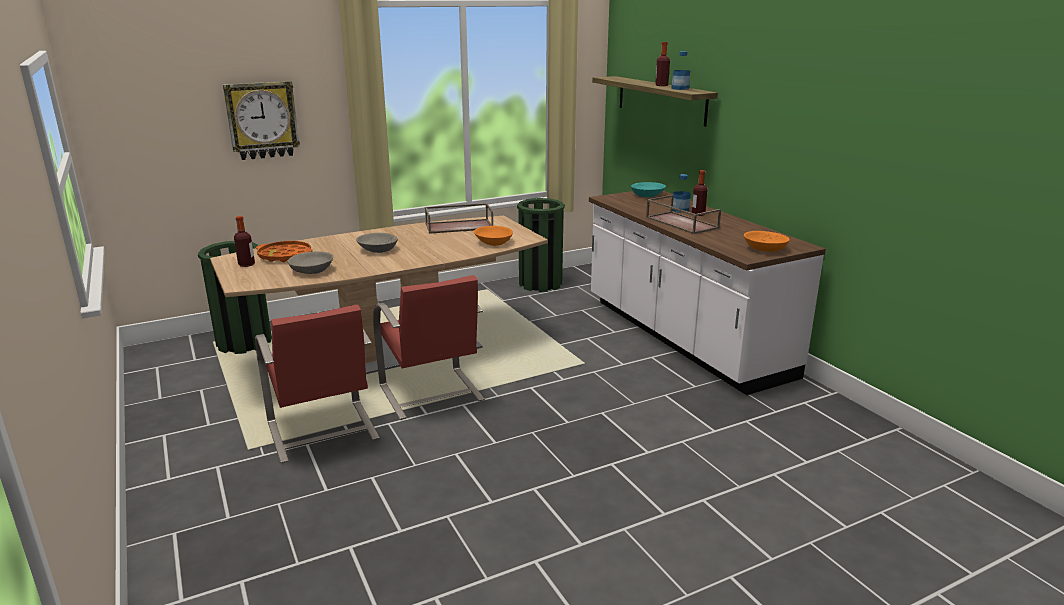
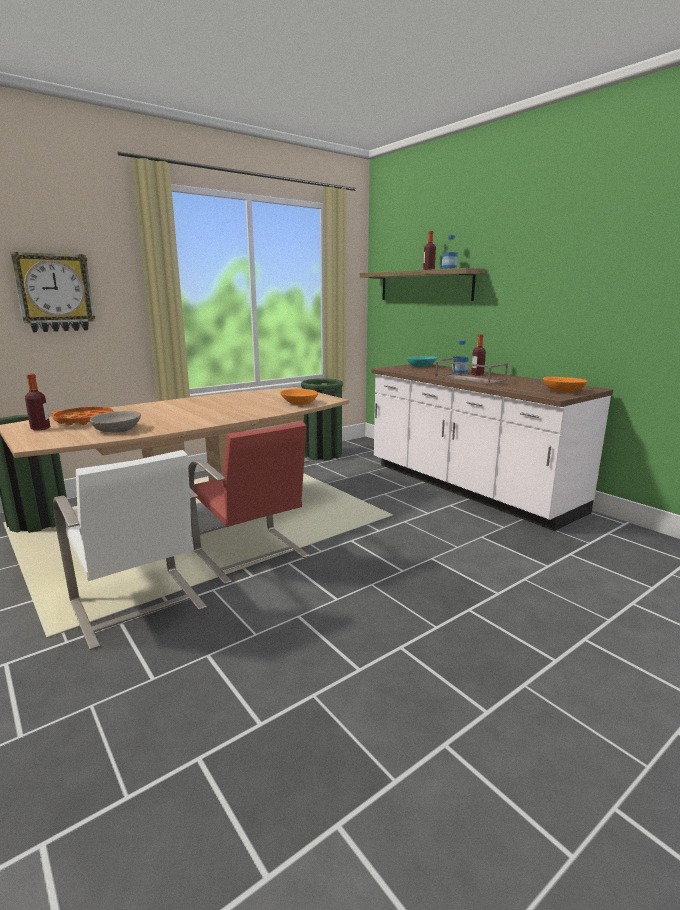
camera: 10 degrees left, 5 degrees down
red chair [255,305,380,463] -> white chair [53,450,207,650]
grey bowl [356,233,398,253] -> none
brown tray [425,203,493,234] -> none

